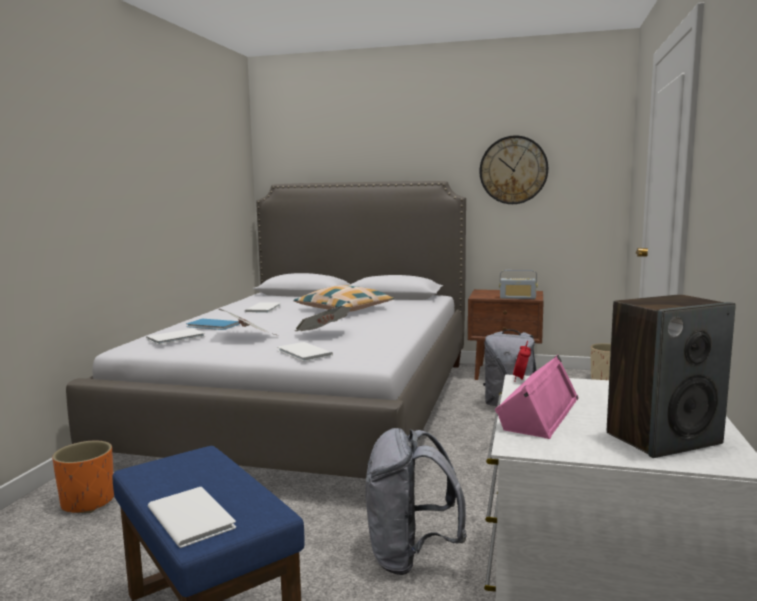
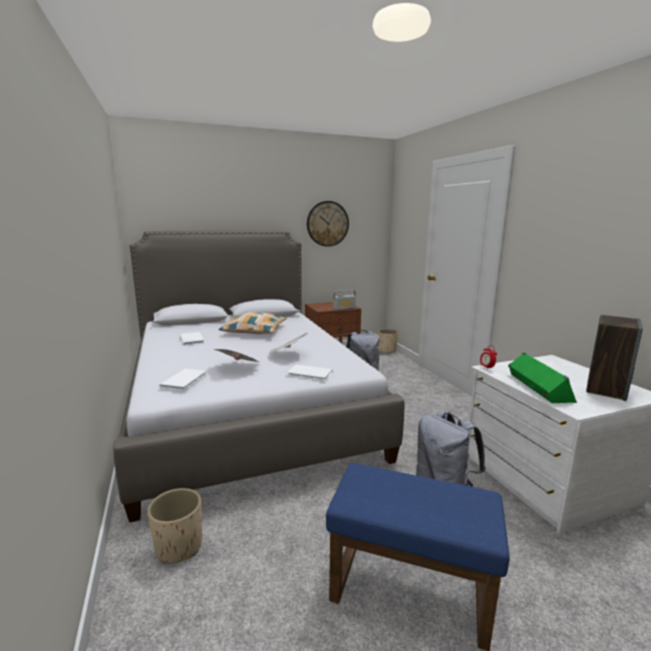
camera: 35 degrees left, 5 degrees up
orange planter [52,441,114,513] -> beige planter [147,488,202,564]
white book [148,487,236,548] -> none
blue book [186,319,240,330] -> none
pink speaker [495,355,579,439] -> green speaker [508,352,577,403]

